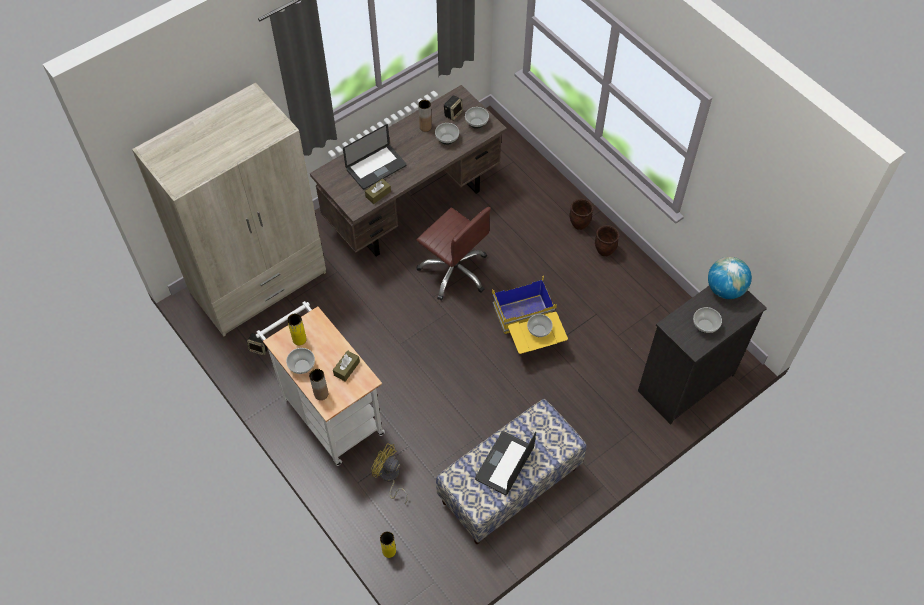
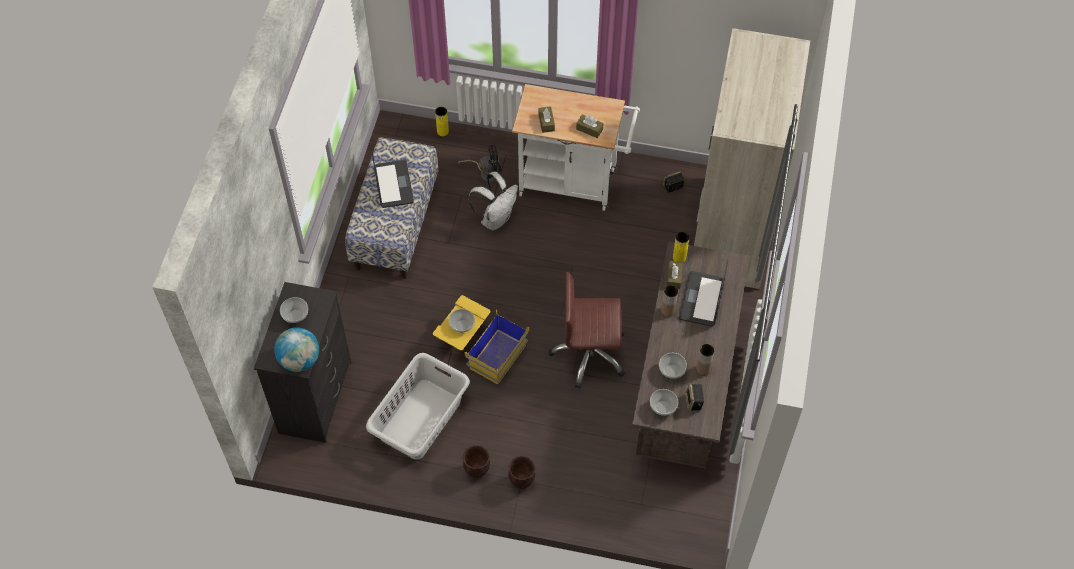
camera: 140 degrees right, 0 degrees up
bowl [286,348,315,374] -> none
yellow vase [287,313,307,345] -> yellow vase moved to [673,232,690,263]
brown vase [309,369,328,400] -> brown vase moved to [661,285,678,317]
yellow fan [371,443,408,504] -> black fan [458,144,501,182]
none -> grey laundry basket [366,353,470,460]
none -> white backpack [468,172,518,231]
none -> brown tissue box [576,114,604,138]

